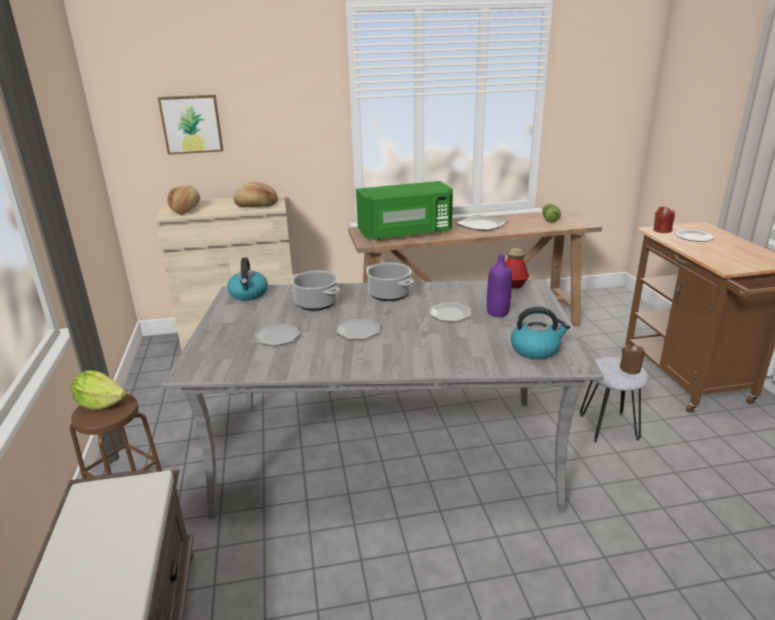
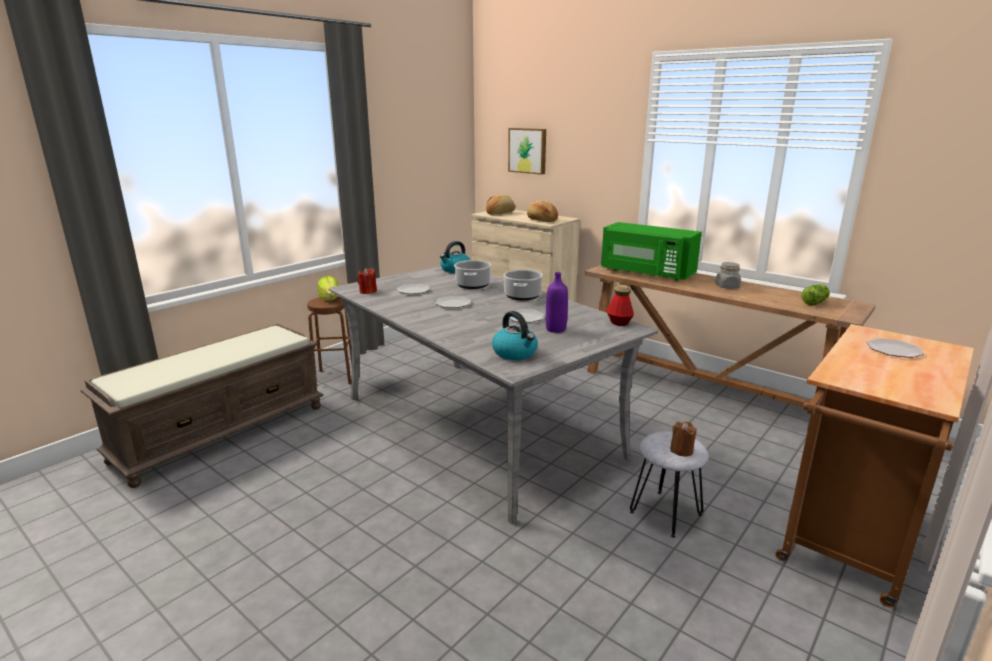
camera: 50 degrees right, 5 degrees down
plate [456,214,507,231] -> grey jar [715,262,741,289]
red candle [653,206,675,233] -> red candle moved to [357,268,377,294]

